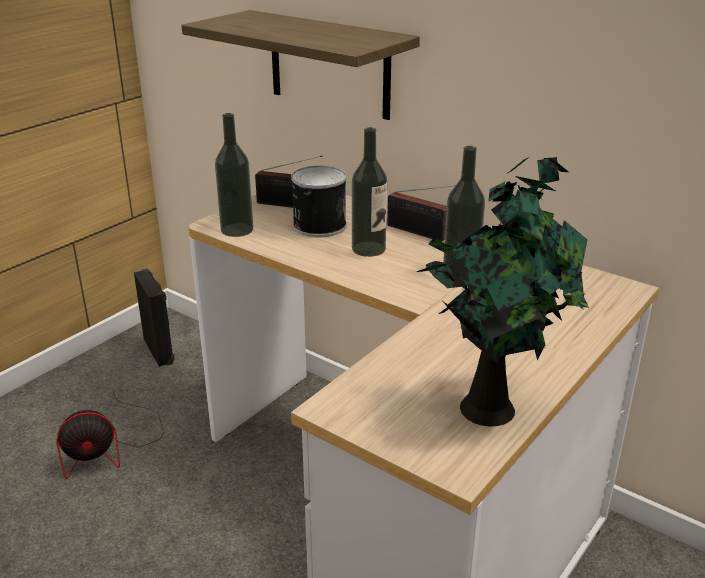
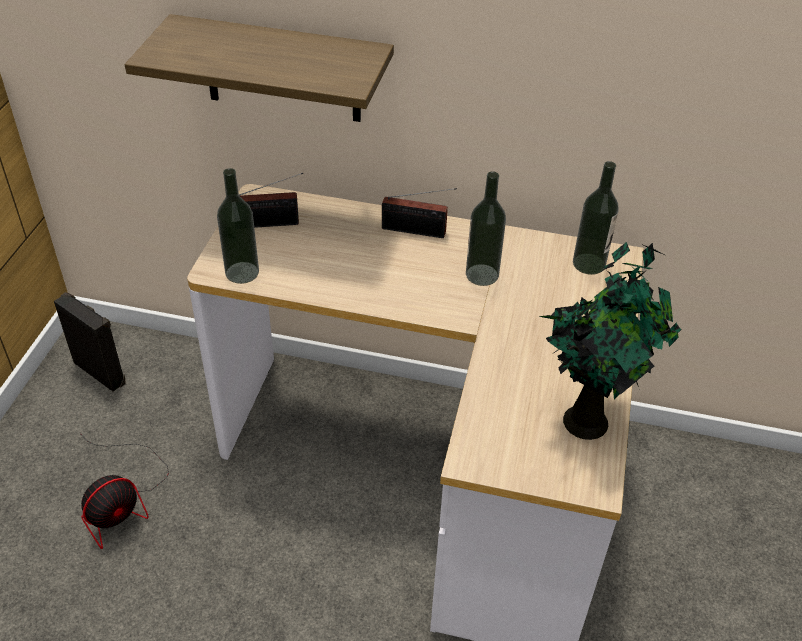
camera: 25 degrees left, 15 degrees up
can [291,166,347,237] -> none
bottle [352,127,387,257] -> bottle moved to [573,161,619,275]

